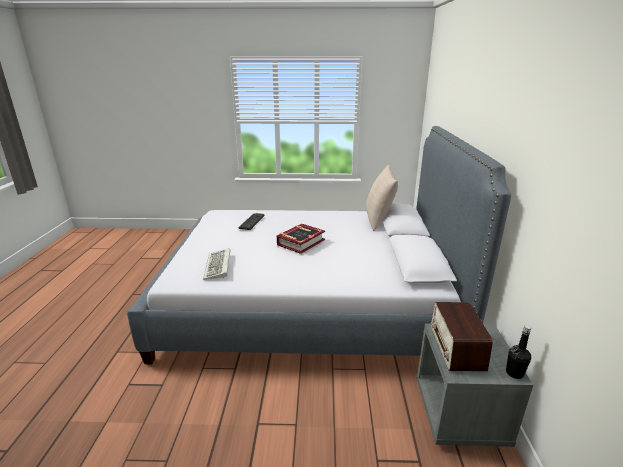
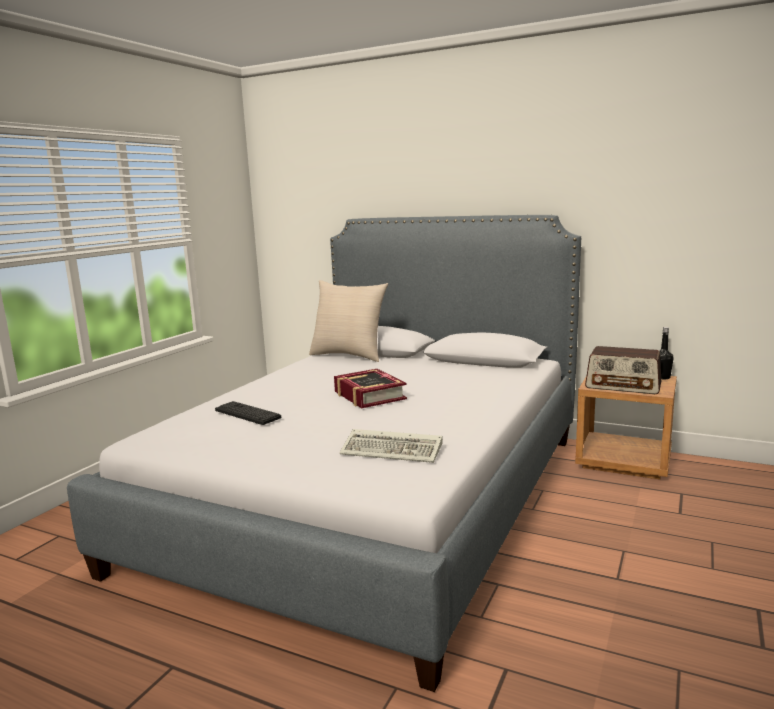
camera: 65 degrees left, 10 degrees down
grey nightstand [417,324,533,447] -> brown nightstand [575,376,677,480]

